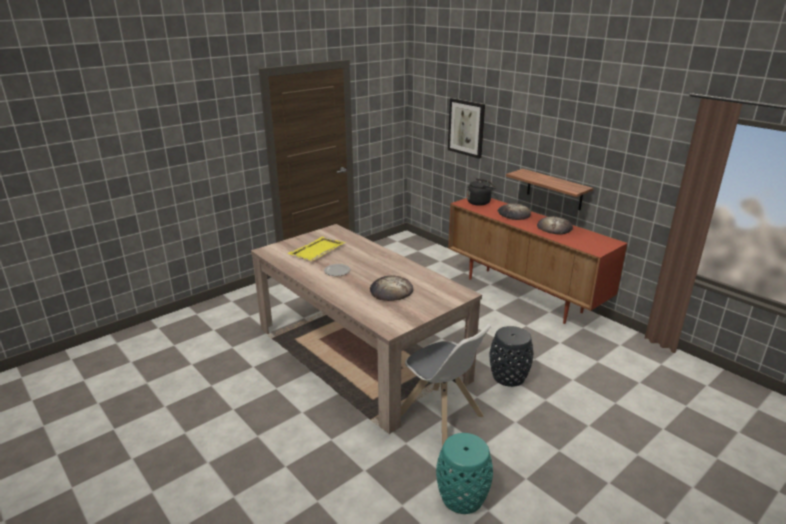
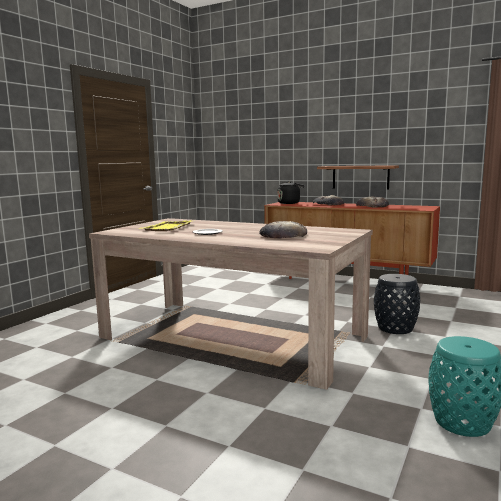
camera: 20 degrees left, 15 degrees down
chair [401,324,491,446] -> none
picture [448,98,485,159] -> none

